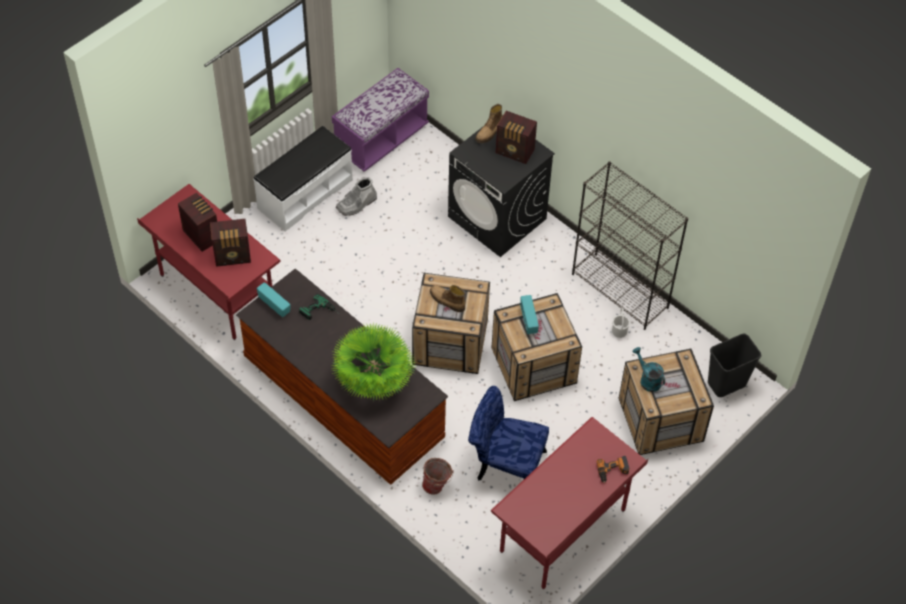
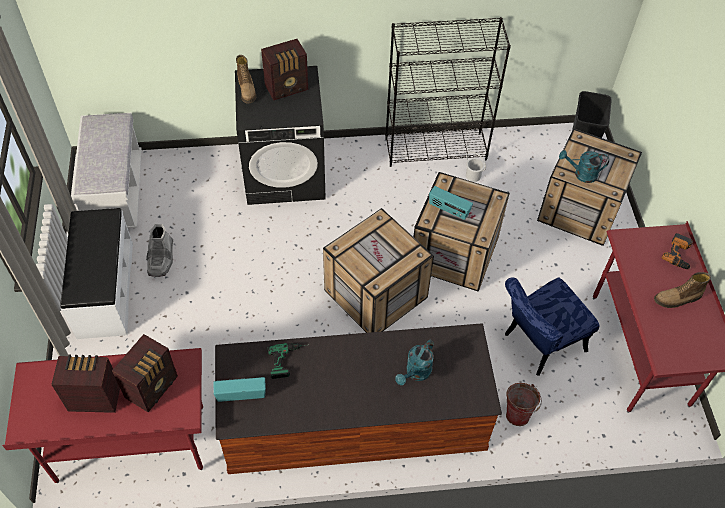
camera: 50 degrees left, 0 degrees up
purple bench [332,68,429,171] -> white bench [71,113,142,228]
potted plant [332,322,417,401] -> turquoise watering can [395,340,434,385]
boot [430,285,465,312] -> boot moved to [654,272,711,308]

